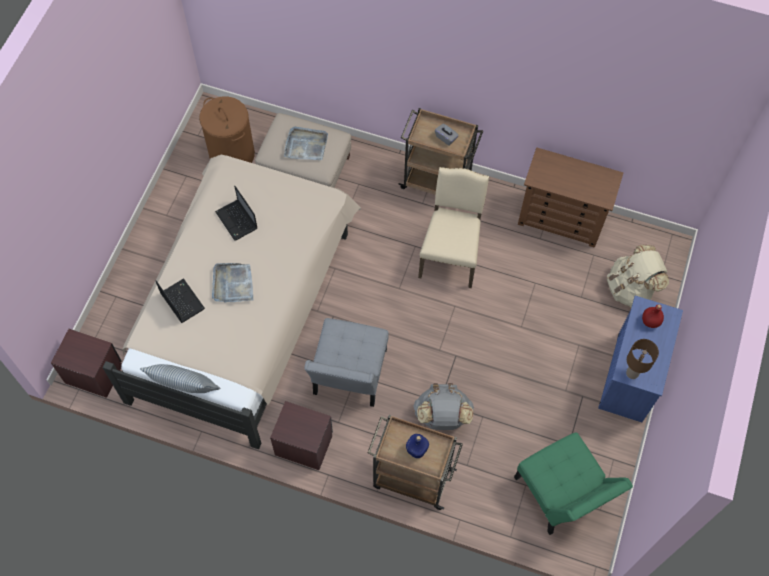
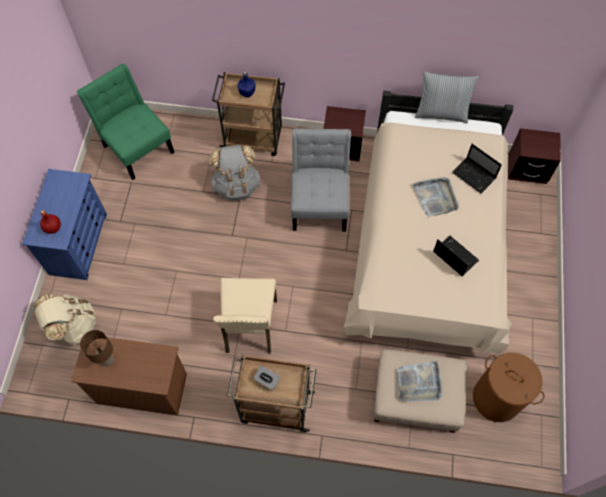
camera: 170 degrees right, 0 degrees up
brown table lamp [626,339,659,379] -> brown table lamp moved to [80,330,114,367]

